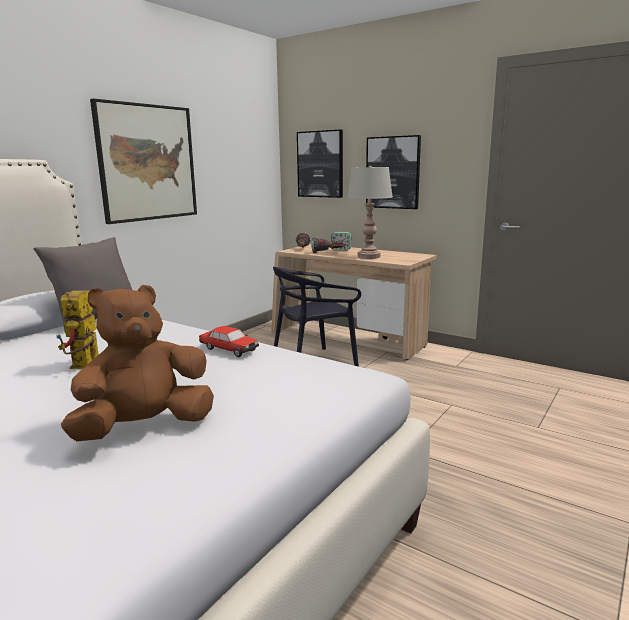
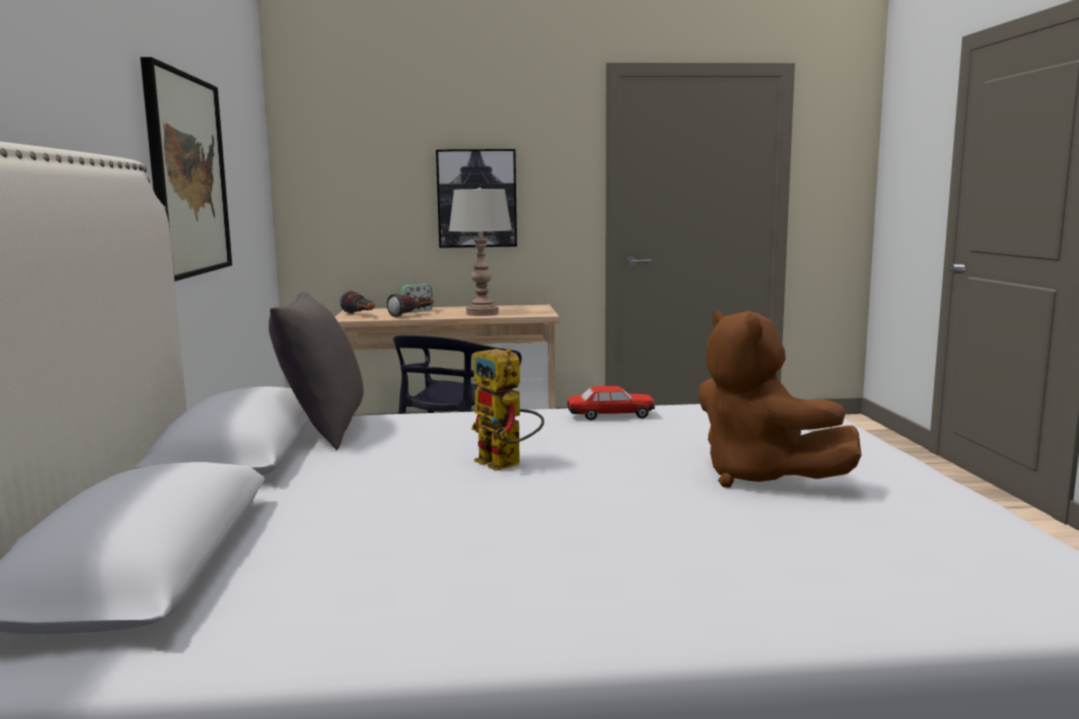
camera: 40 degrees left, 5 degrees down
brown plush toy [61,285,214,441] -> brown plush toy turned 45 degrees counterclockwise [698,310,861,488]
picture [297,130,343,198] -> none

